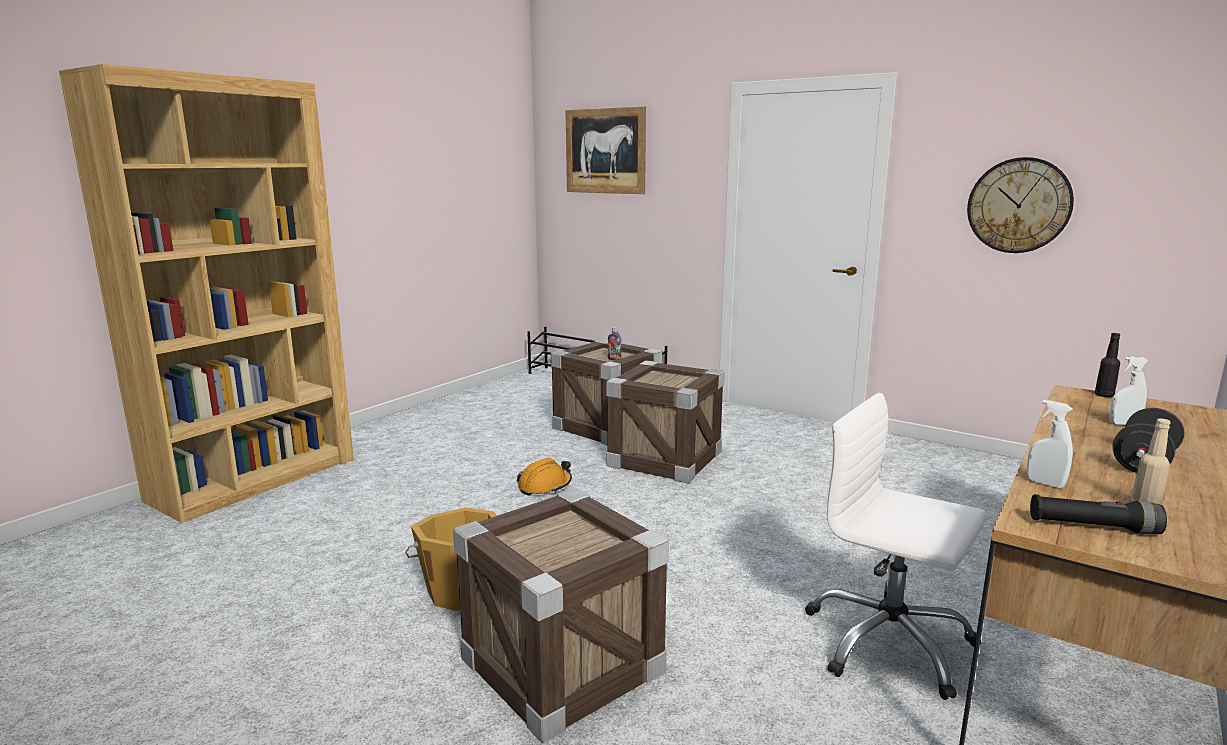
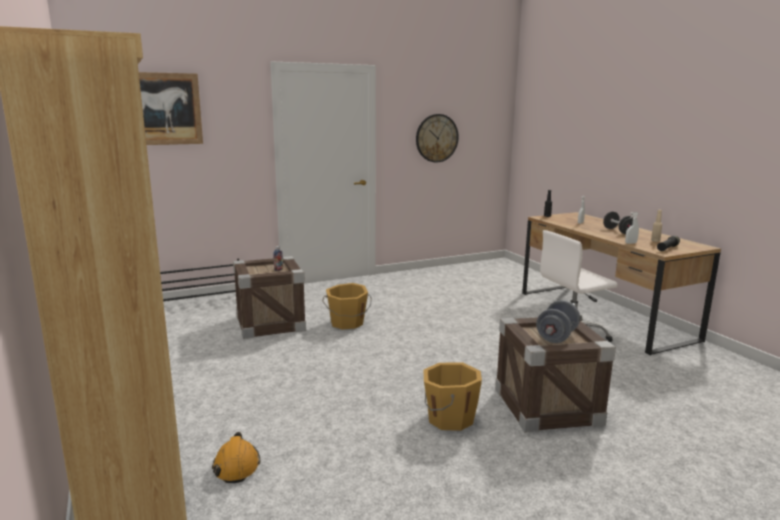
camera: 60 degrees left, 0 degrees up
orange hard hat [517,458,572,496] -> orange hard hat moved to [212,432,261,483]
crate [606,360,725,484] -> orange bucket [322,283,372,329]
none -> grey dumbbell [536,300,580,343]

